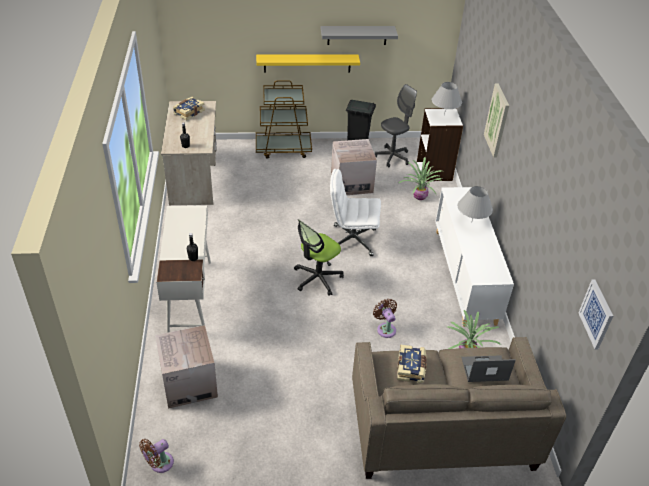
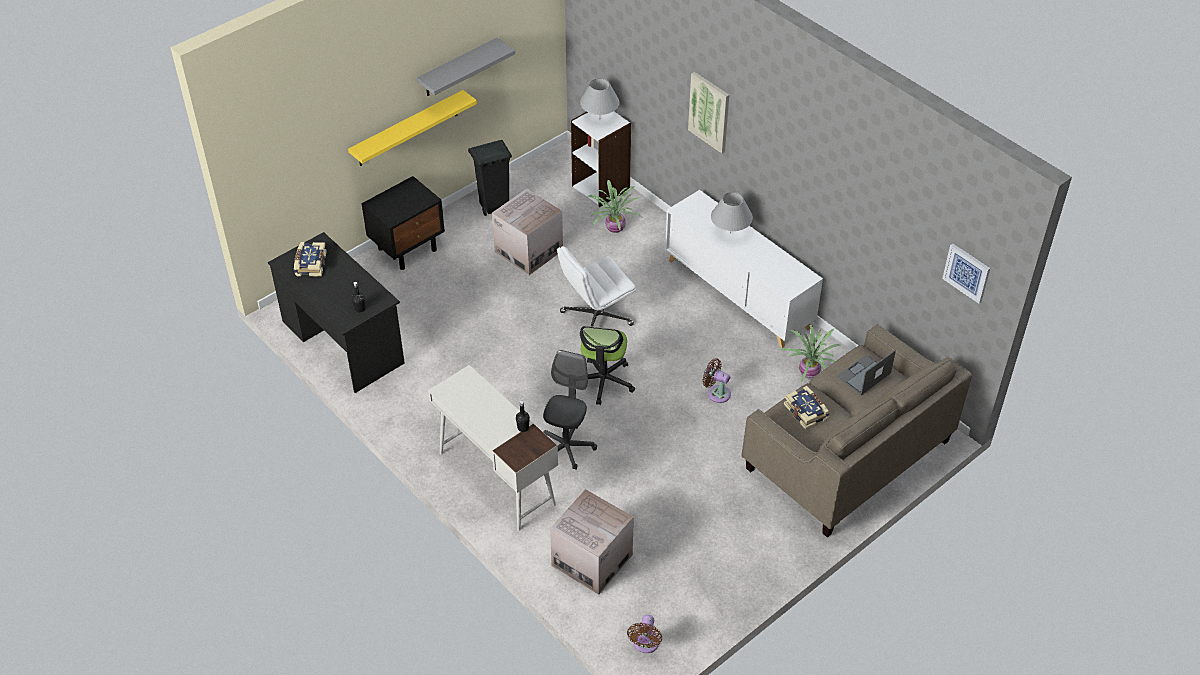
camera: 35 degrees left, 5 degrees up
beige desk [161,101,217,206] -> black desk [268,232,405,393]
brown cart [256,80,312,159] -> black nightstand [361,176,445,270]
grey office chair [375,84,417,168] -> grey office chair moved to [543,350,597,470]

